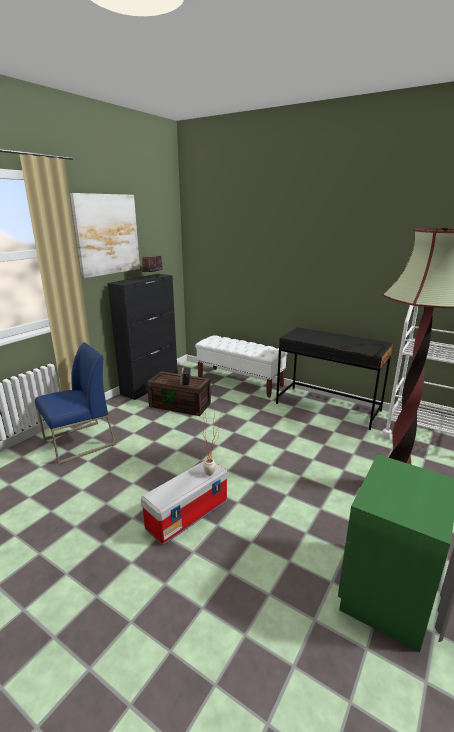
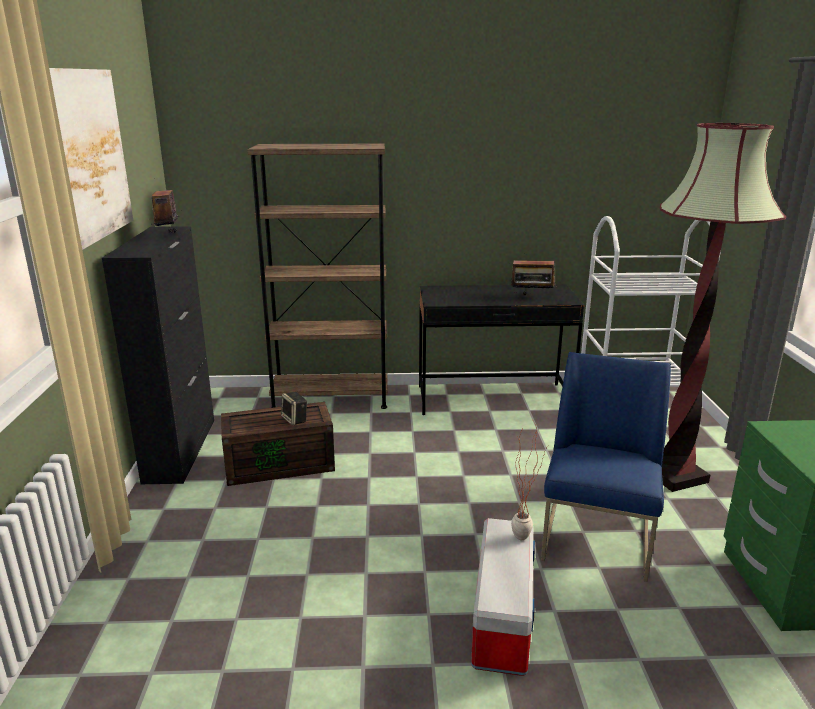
camera: 35 degrees left, 0 degrees up
blue chair [35,342,116,465] -> blue chair moved to [541,352,671,582]
white bench [195,335,288,398] -> brown bookcase [247,144,388,409]
none -> radio [511,260,557,295]

